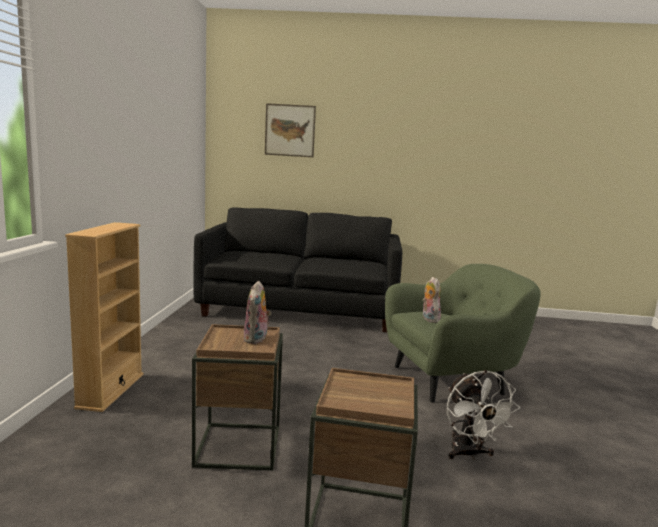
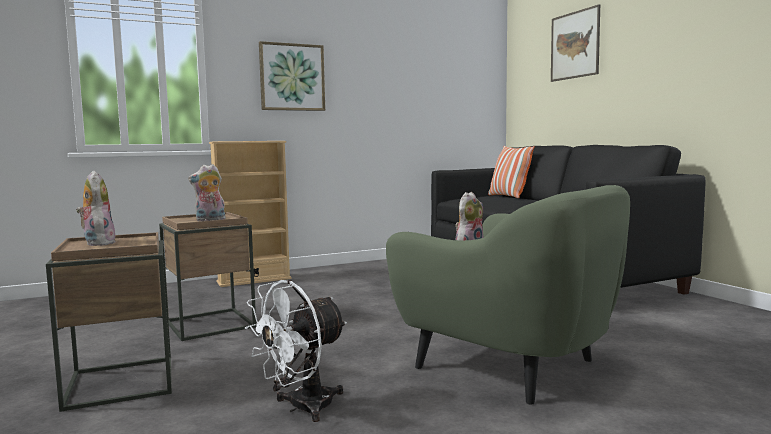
camera: 60 degrees right, 5 degrees down
none -> plush toy [76,171,116,246]
none -> picture [259,41,325,111]
none -> pillow [488,146,535,198]

